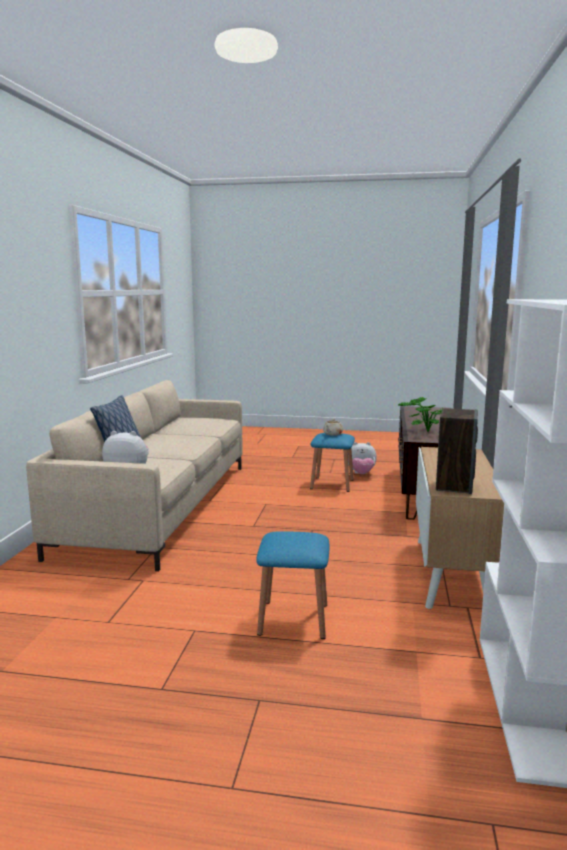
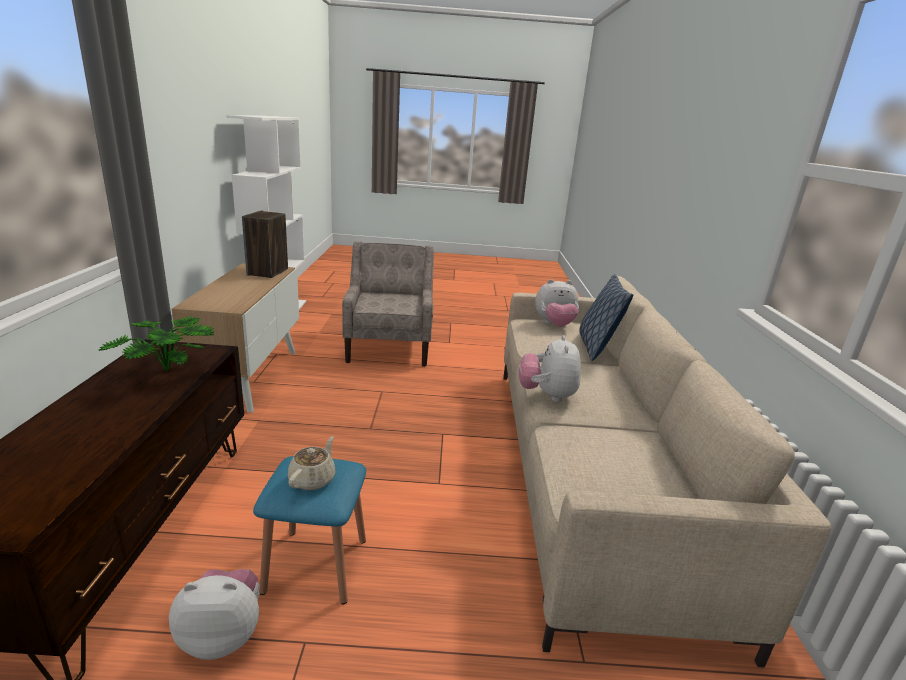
camera: 170 degrees right, 10 degrees up
blue stool [256,531,329,639] -> beige armchair [342,241,434,367]
none -> plush toy [519,335,581,402]

